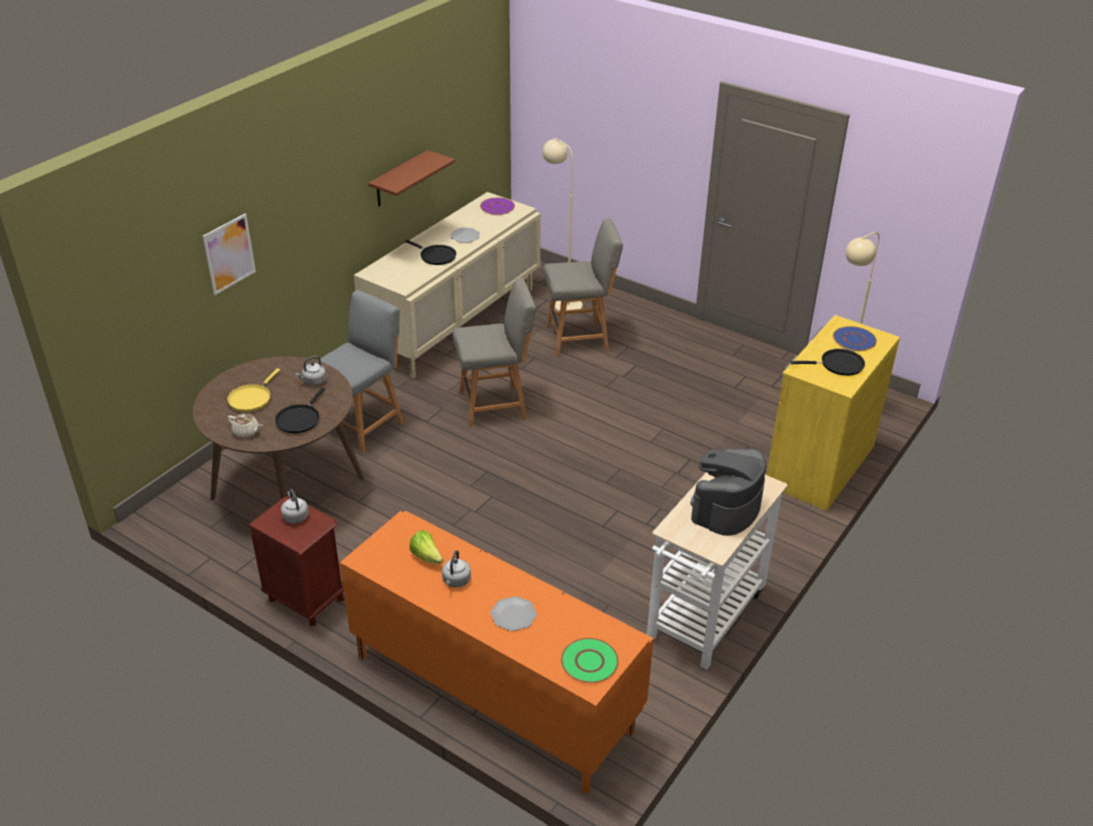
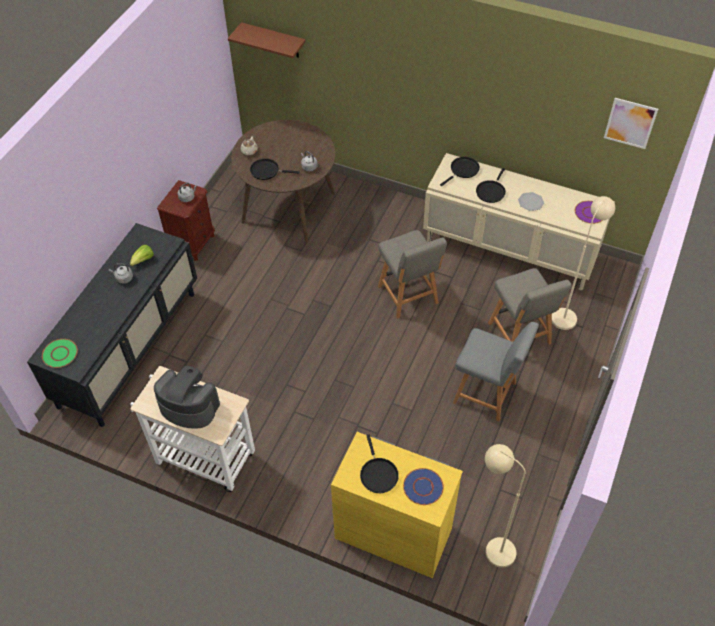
camera: 80 degrees right, 15 degrees up
picture [202,214,256,295] -> picture moved to [604,98,658,149]
yellow frying pan [227,368,280,412] -> none
grey chair [317,290,404,453] -> grey chair moved to [453,322,539,421]
orange cabinet [340,511,654,793] -> black cabinet [27,223,197,427]
brown shelf [368,150,455,206] -> brown shelf moved to [228,22,306,58]
plate [490,596,537,631] -> none
none -> black frying pan [440,157,480,186]

